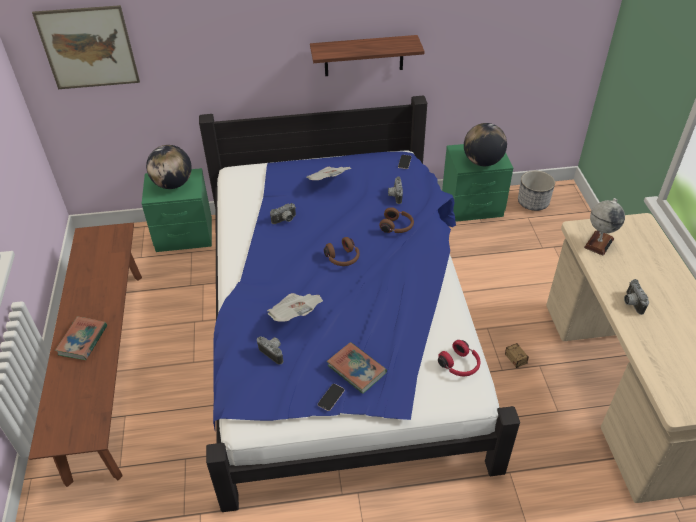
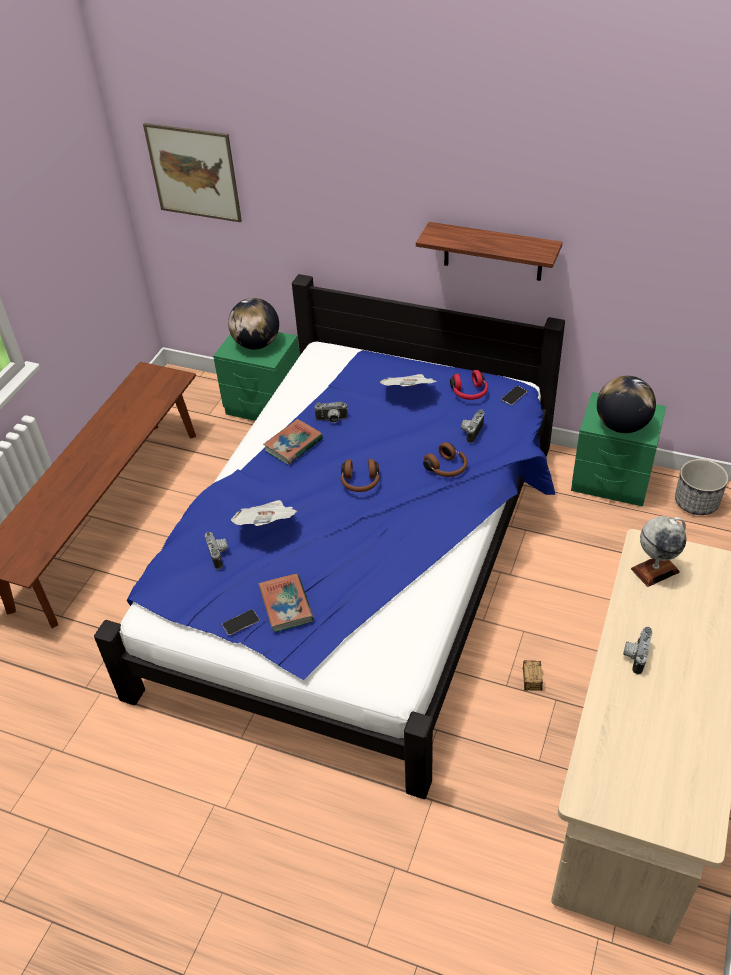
camera: 30 degrees right, 0 degrees up
book [55,316,107,360] -> book moved to [263,419,323,465]
red headphones [438,340,481,376] -> red headphones moved to [450,370,488,400]

